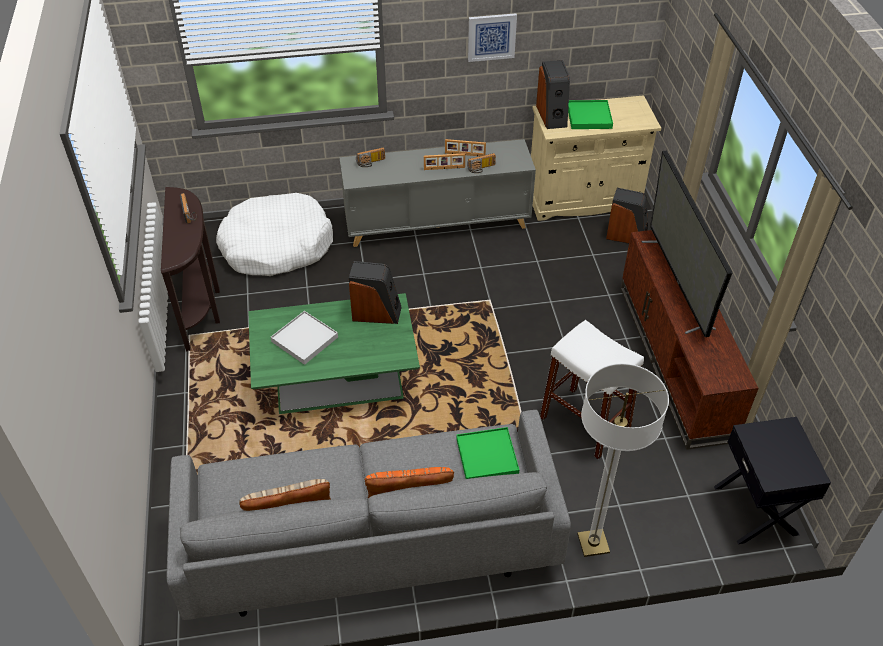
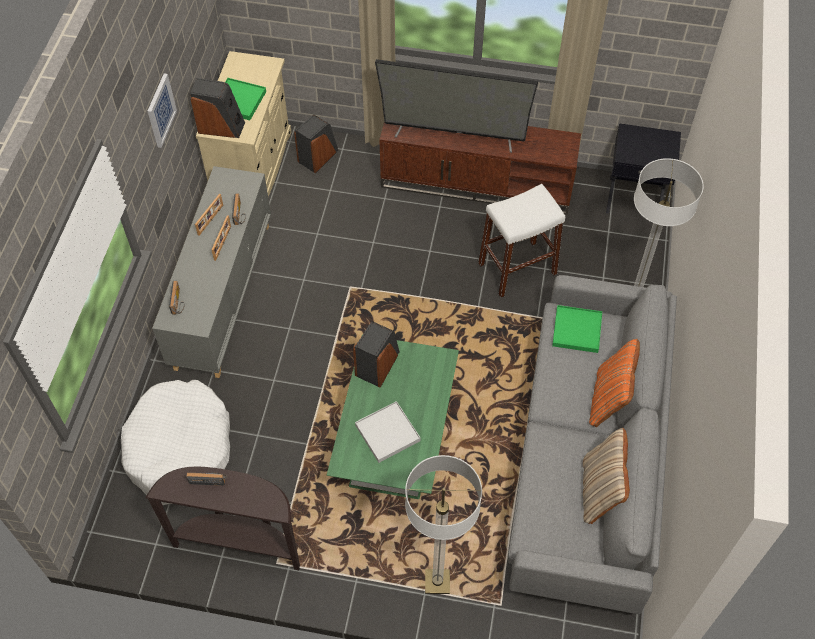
camera: 70 degrees left, 10 degrees up
none -> floor lamp [405,455,482,594]

